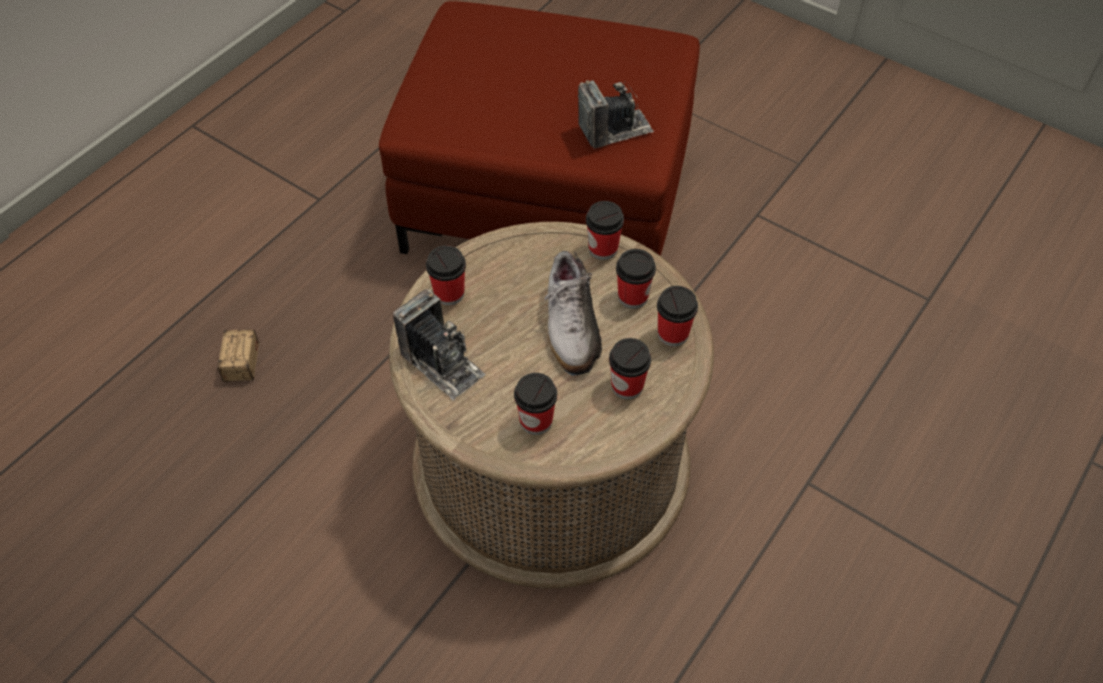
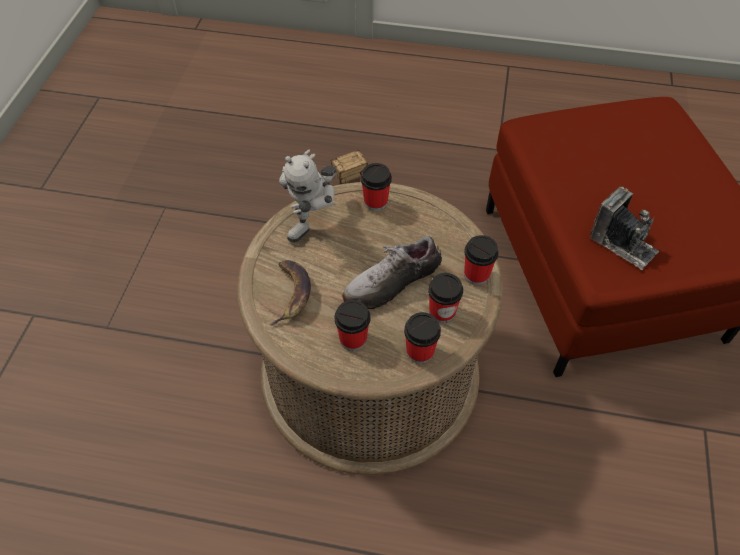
camera: 65 degrees right, 0 degrees up
camera [393,289,485,400] -> toy robot [279,149,337,243]
cup [514,373,557,435] -> banana [270,260,311,325]

